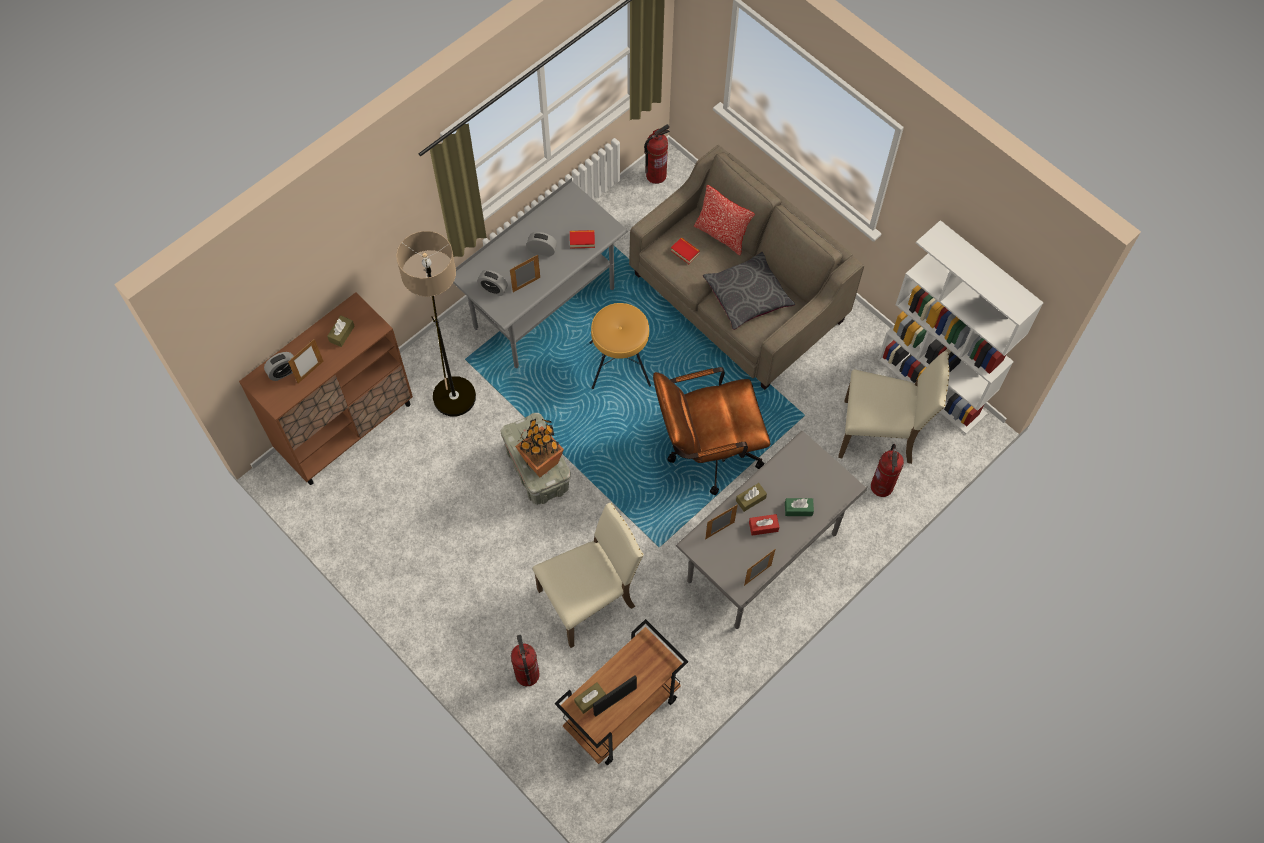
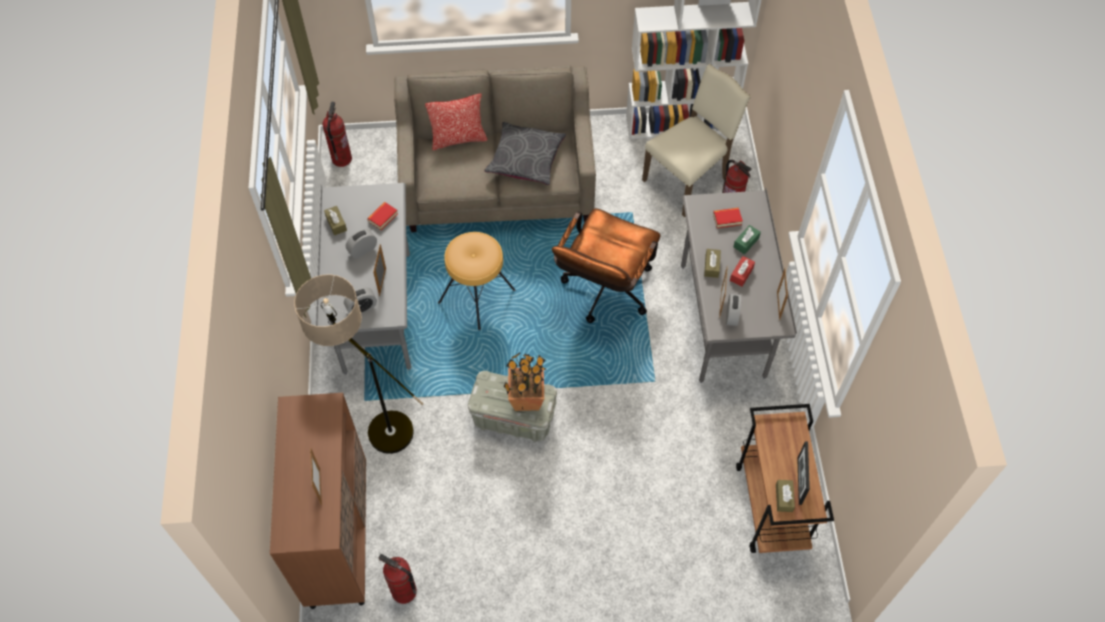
camera: 50 degrees left, 5 degrees down
alarm clock [264,352,294,381] -> alarm clock moved to [726,294,741,326]
brown tissue box [327,315,355,347] -> brown tissue box moved to [324,206,347,235]
fire extinguisher [511,635,540,686] -> fire extinguisher moved to [378,554,417,604]
beige chair [532,503,644,648] -> none
book [671,238,700,264] -> book moved to [713,208,743,228]

